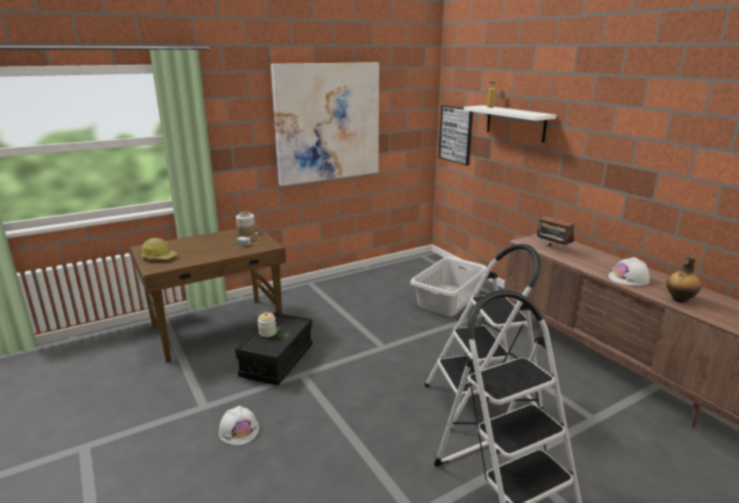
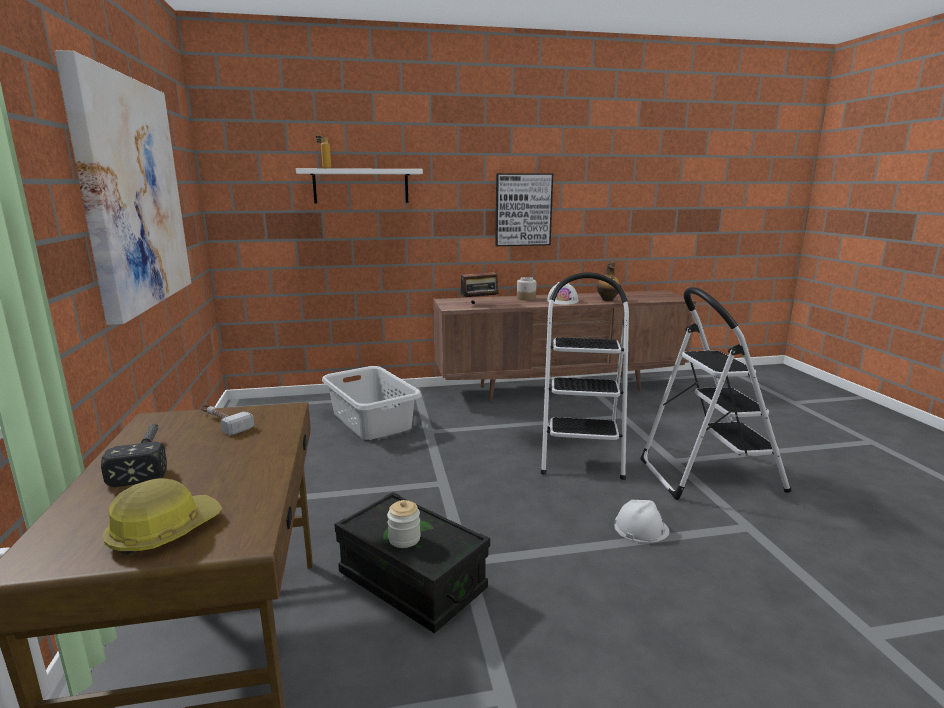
camera: 70 degrees left, 5 degrees down
white hard hat [219,406,259,445] -> white hard hat moved to [614,500,669,543]
jar [236,212,255,235] -> jar moved to [517,277,536,300]
picture [439,105,473,165] -> picture moved to [495,173,553,246]
none -> hammer [101,424,167,487]

